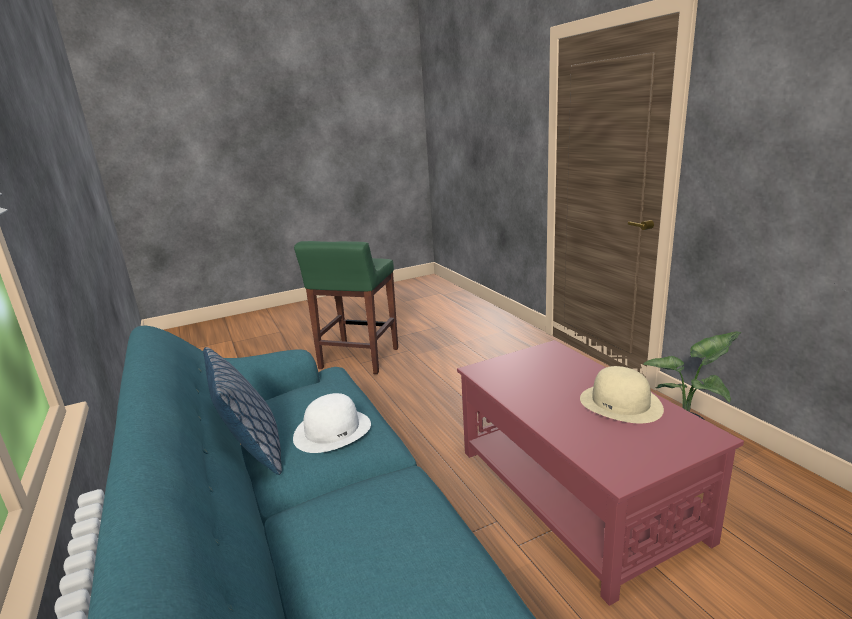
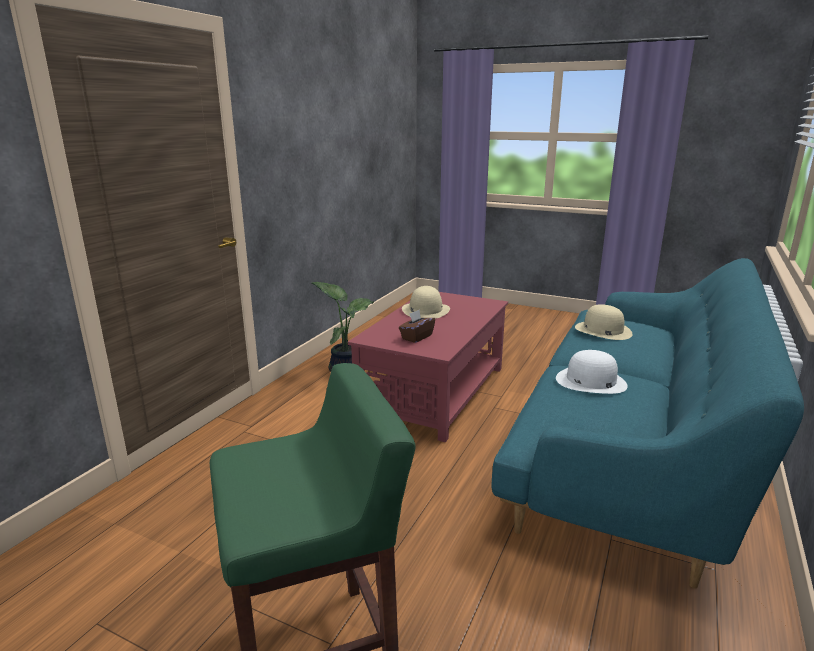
camera: 130 degrees left, 0 degrees up
pillow [203,347,282,475] -> none
none -> brown tissue box [399,310,435,343]
none -> beige hat [575,304,633,340]

